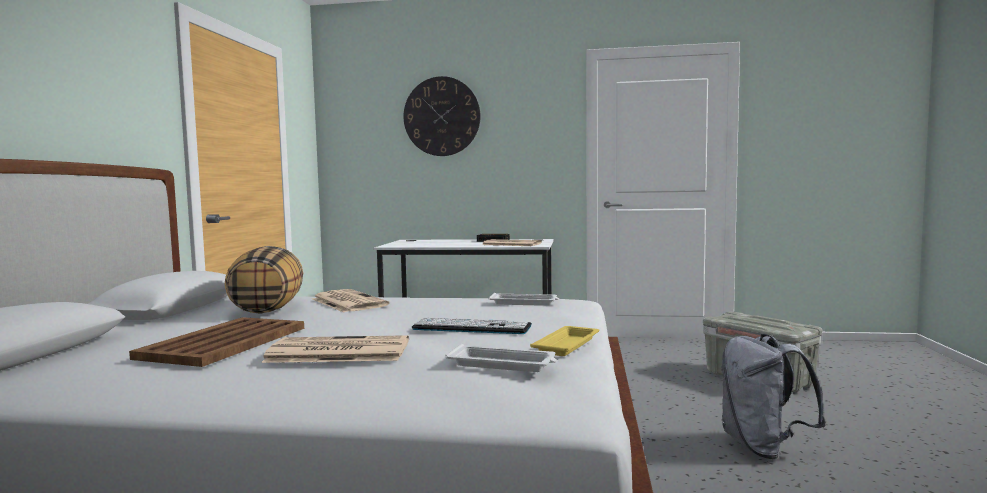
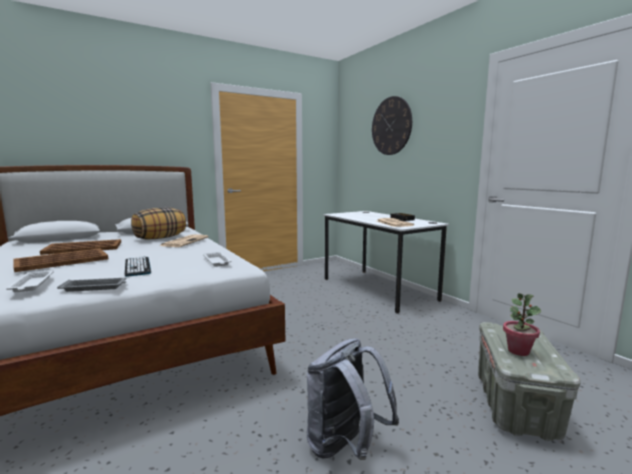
camera: 50 degrees right, 5 degrees up
newspaper [261,335,409,363] -> brown tray [14,248,108,272]
yellow tray [530,326,599,356] -> grey tray [57,278,126,292]
none -> potted plant [503,293,541,356]

